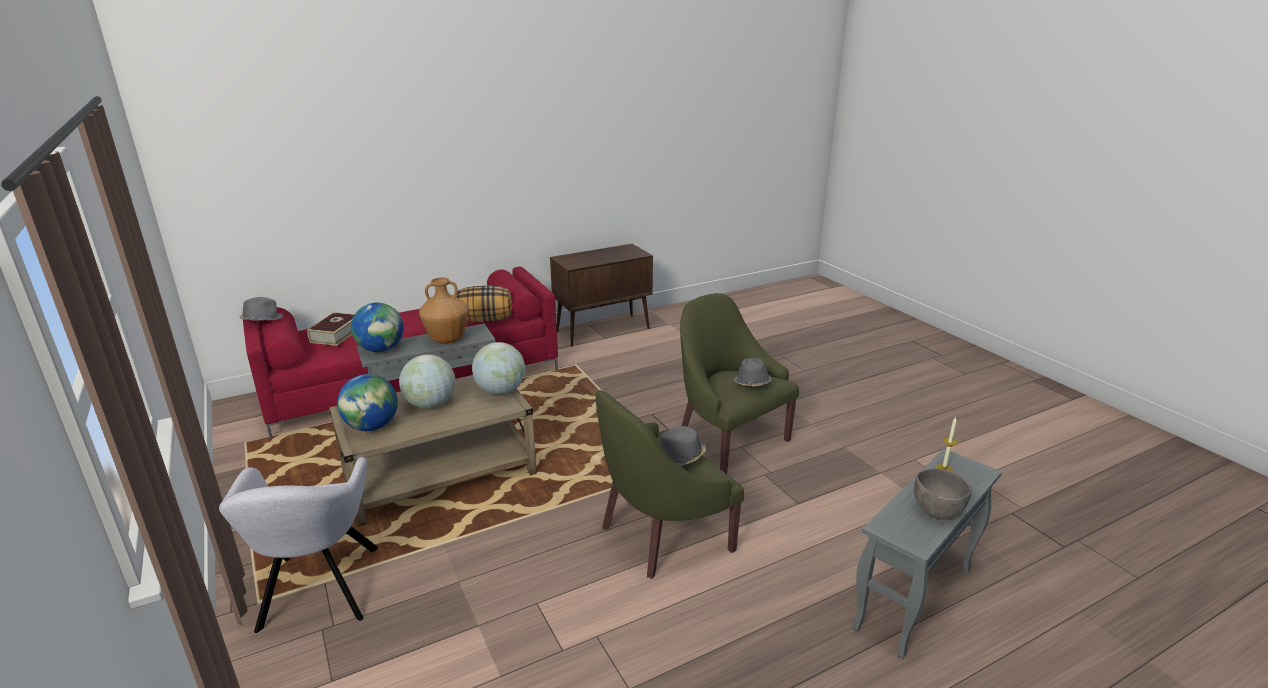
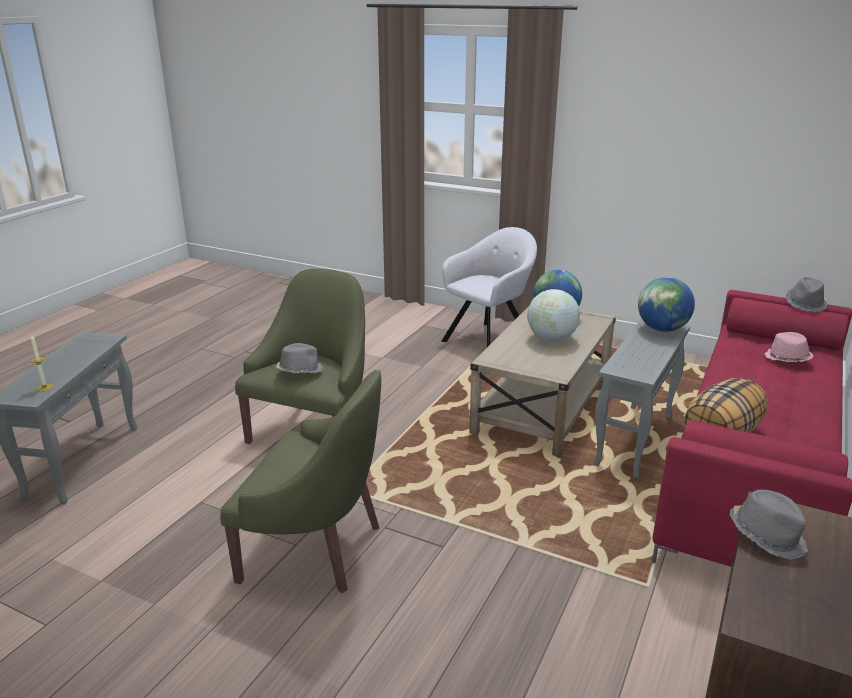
camera: 145 degrees right, 0 degrees up
grey armchair [219,457,378,633] -> grey armchair turned 90 degrees clockwise [441,227,537,347]
book [307,312,355,346] -> pink hat [765,332,813,362]
brown vase [419,277,469,344] -> none
globe [472,342,525,395] -> none
grey hat [733,358,772,386] -> grey hat moved to [730,490,808,560]
grey bowl [914,468,971,519] -> none

